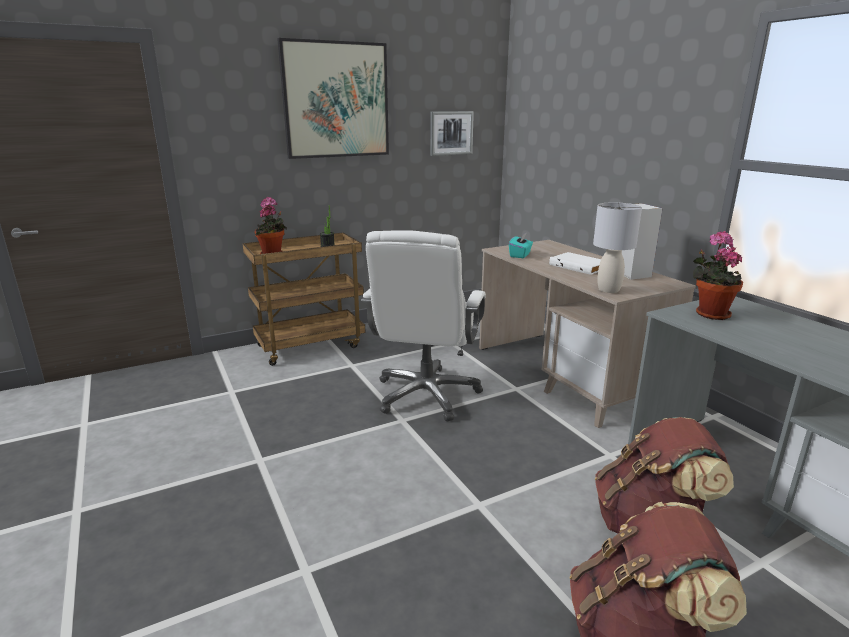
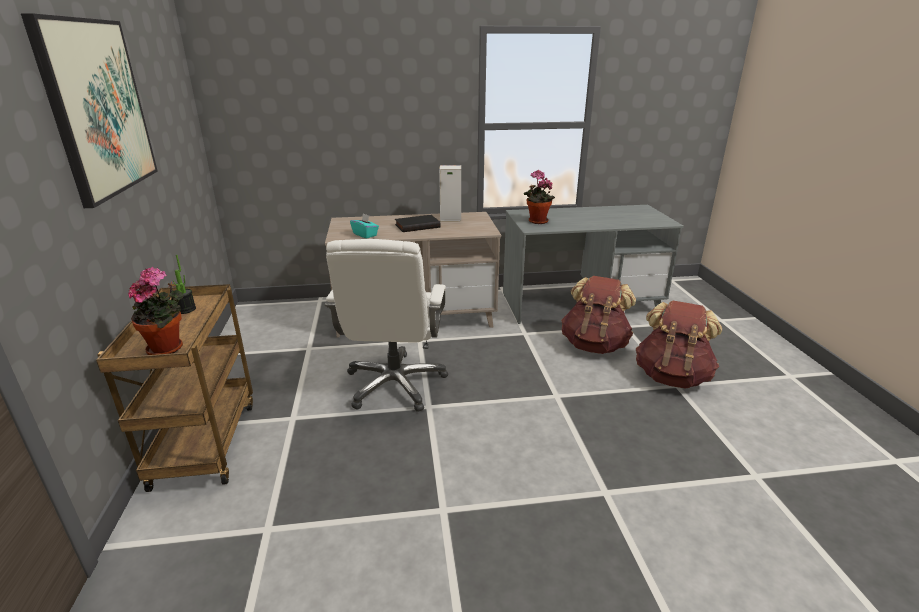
camera: 70 degrees left, 5 degrees up
white office chair [361,230,486,422] -> white office chair turned 60 degrees clockwise [325,239,448,412]
picture [430,111,474,156] -> none
white book [549,252,601,275] -> black book [395,215,441,232]
grey table lamp [593,202,642,293] -> none

